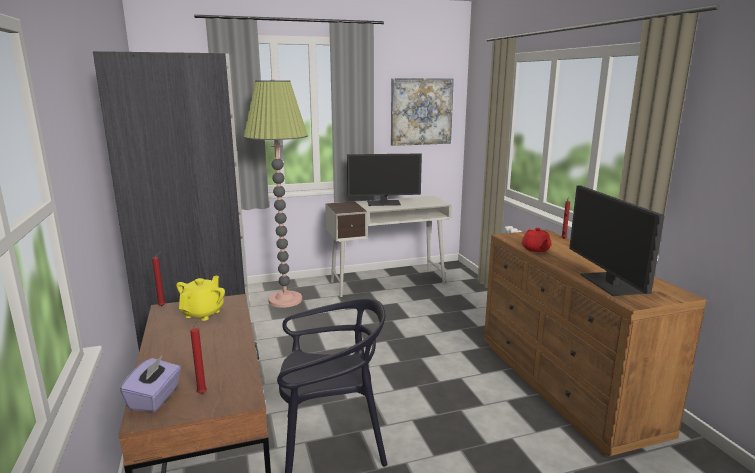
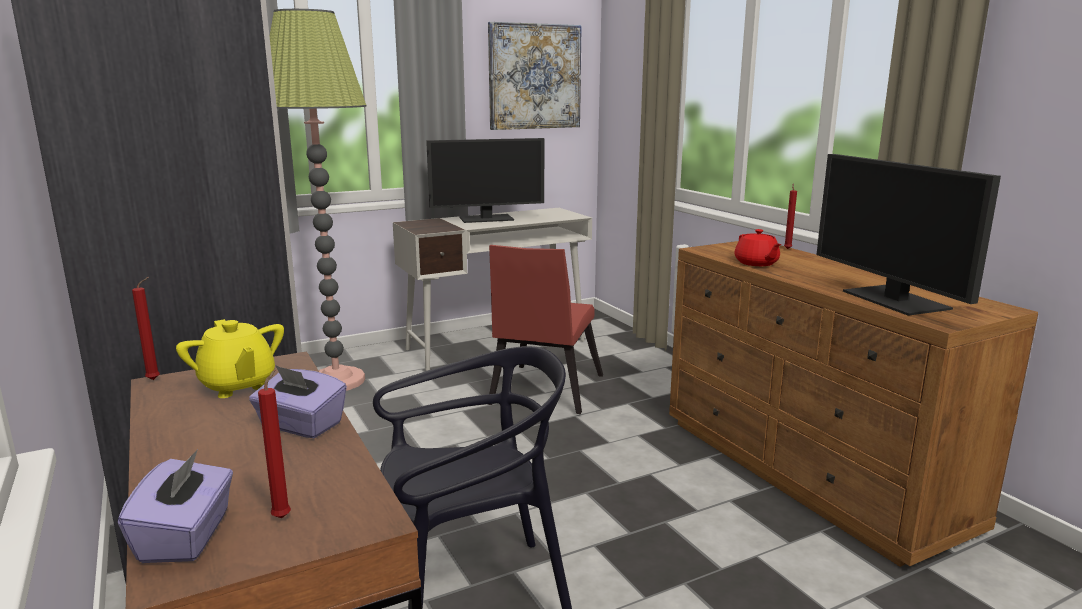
camera: 10 degrees left, 0 degrees up
yellow teapot [176,276,225,321] -> yellow teapot turned 135 degrees clockwise [176,319,284,398]
none -> purple tissue box [249,365,347,438]
none -> red chair [488,245,603,414]

